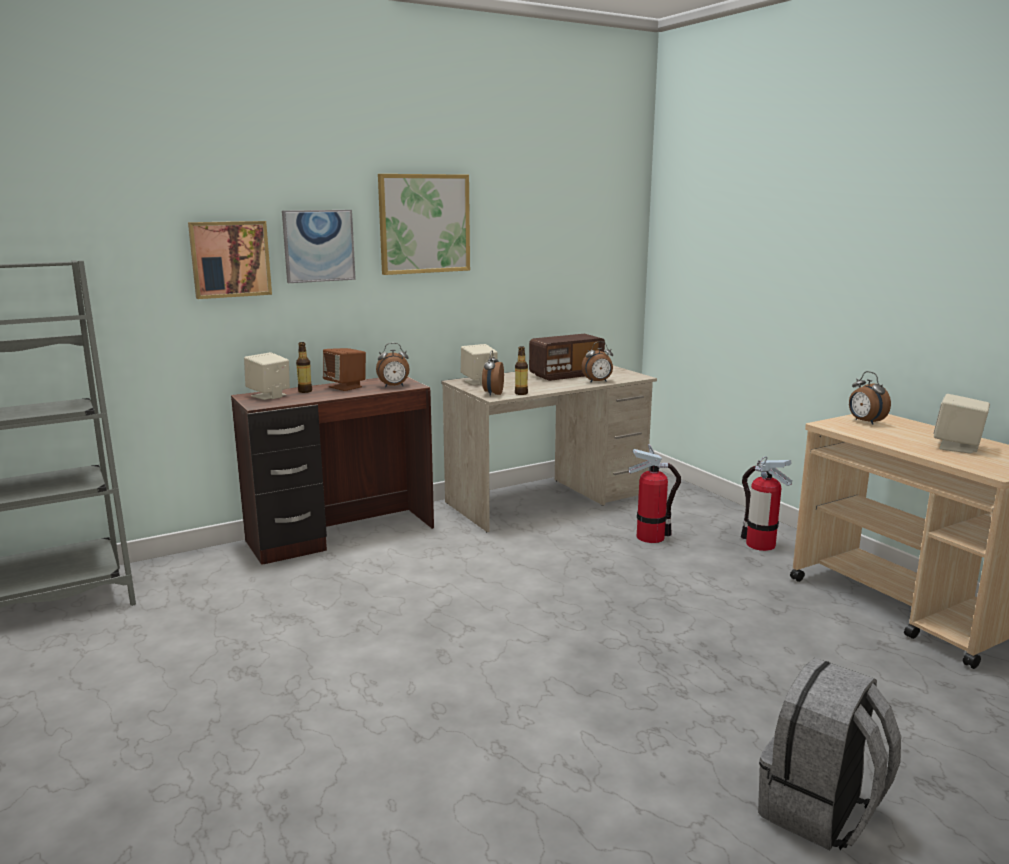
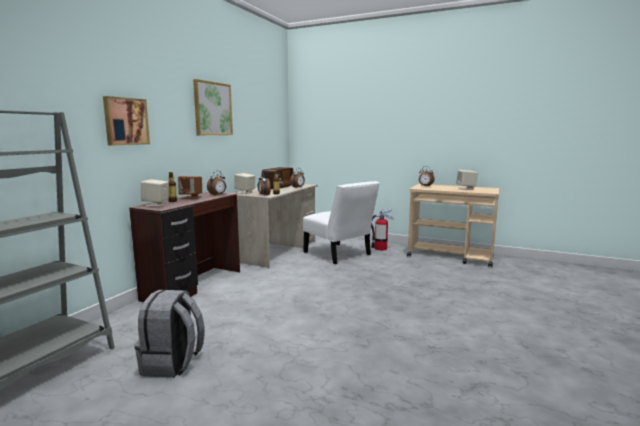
camera: 35 degrees left, 5 degrees down
picture [282,210,356,283] -> none
fire extinguisher [629,444,681,543] -> white chair [303,181,380,264]
grey backpack [758,658,901,850] -> grey backpack moved to [135,290,204,378]

